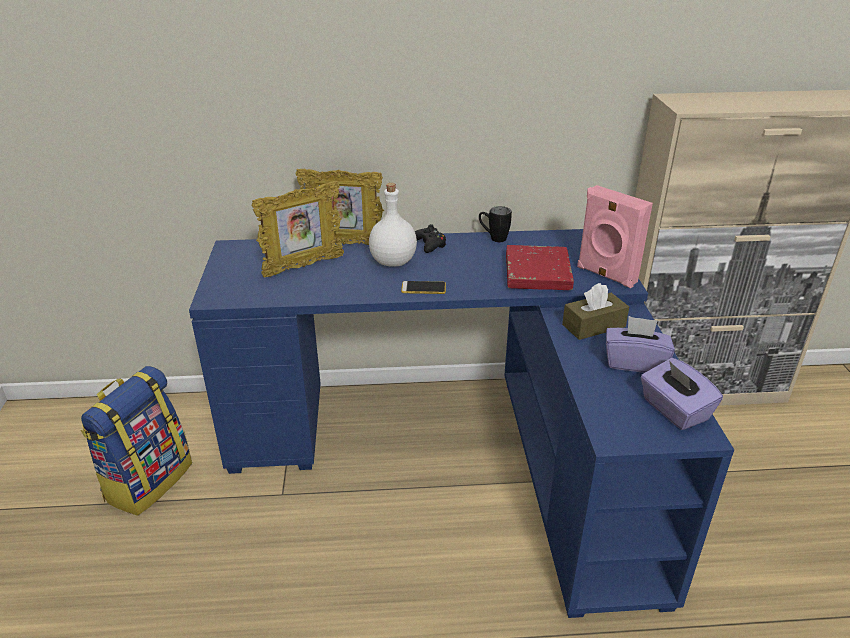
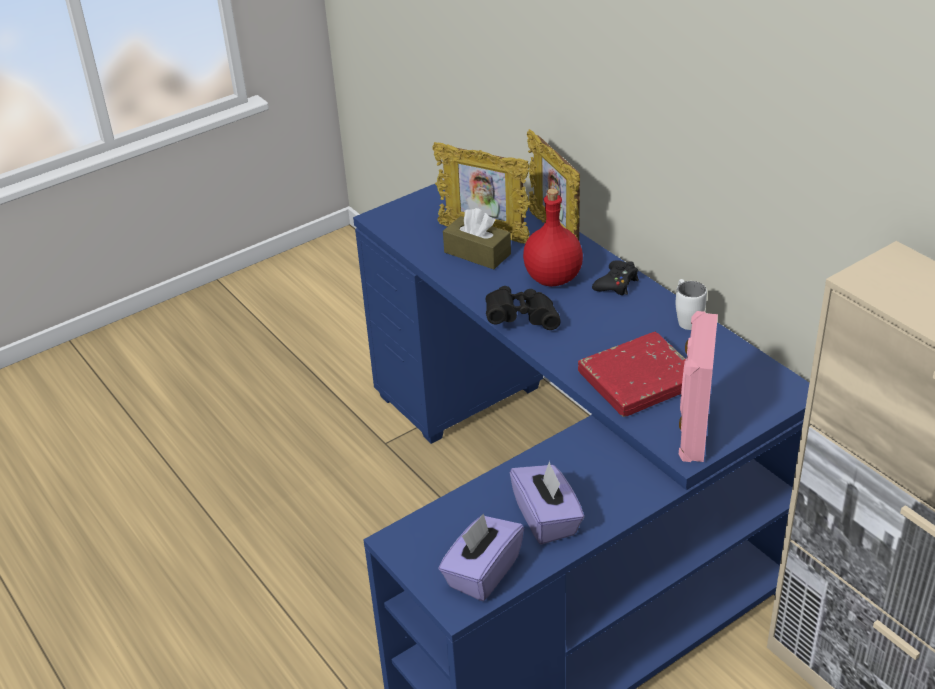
camera: 60 degrees right, 5 degrees up
backpack [81,366,192,515] -> none
white bottle [369,183,417,267] -> red bottle [523,189,583,286]
phone [401,281,446,294] -> black binoculars [486,286,561,330]
black mug [479,206,512,242] -> white mug [676,279,707,330]
brown tissue box [562,283,629,340] -> brown tissue box moved to [443,208,511,270]

